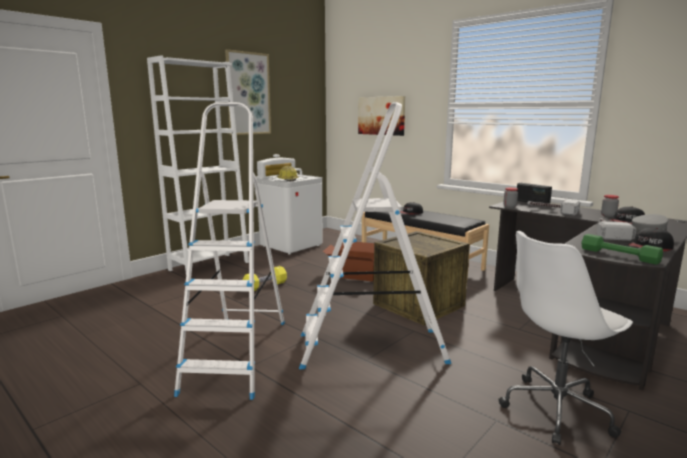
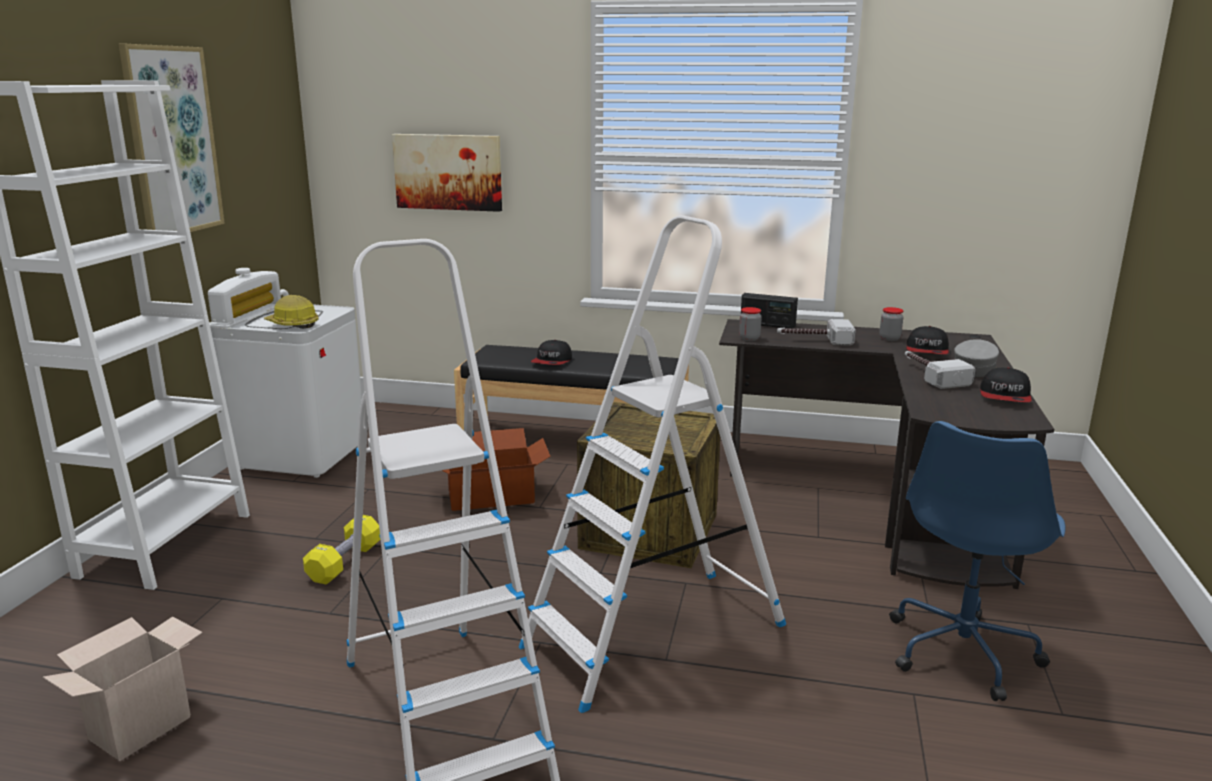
camera: 30 degrees left, 5 degrees up
white office chair [499,231,633,445] -> blue office chair [889,421,1066,701]
green dumbbell [581,234,663,265] -> none
none -> cardboard box [43,617,203,761]

